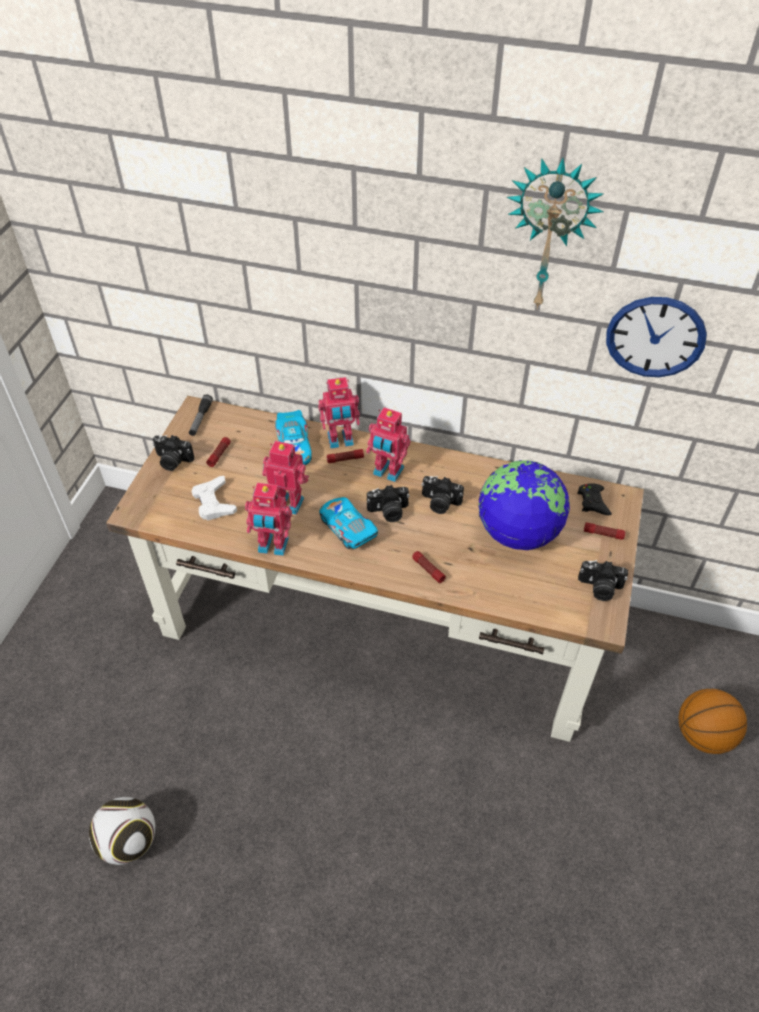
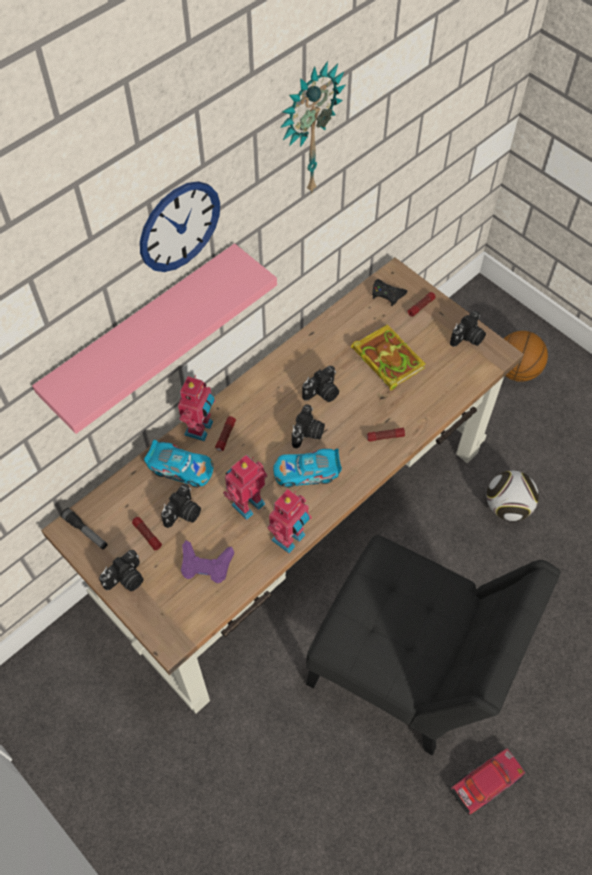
camera: 60 degrees left, 10 degrees up
football [89,797,155,865] -> football moved to [487,470,539,521]
white game controller [191,476,237,521] -> purple game controller [181,541,234,583]
toy robot [366,407,411,482] -> none
globe [479,460,570,550] -> book [351,325,425,390]
wall clock [606,297,707,377] -> wall clock moved to [140,181,220,272]
none -> pink shelf [32,243,277,434]
none -> camera [161,484,201,528]
none -> black chair [306,535,560,755]
none -> toy car [451,748,525,815]

